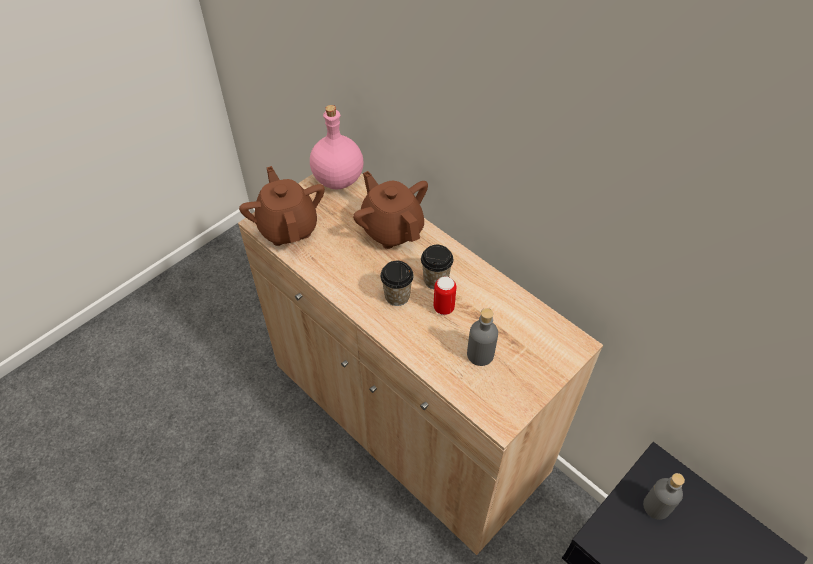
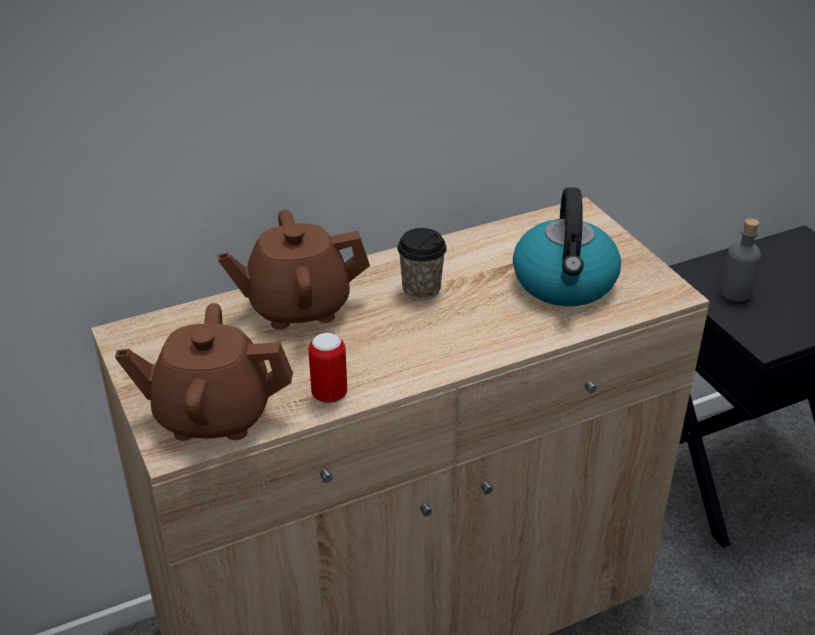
camera: 70 degrees left, 15 degrees down
pink bottle [310,105,363,190] -> none
cup [380,261,414,306] -> none
can [433,276,456,315] -> can moved to [308,333,347,403]
grey bottle [467,308,498,366] -> kettle [513,187,621,306]

